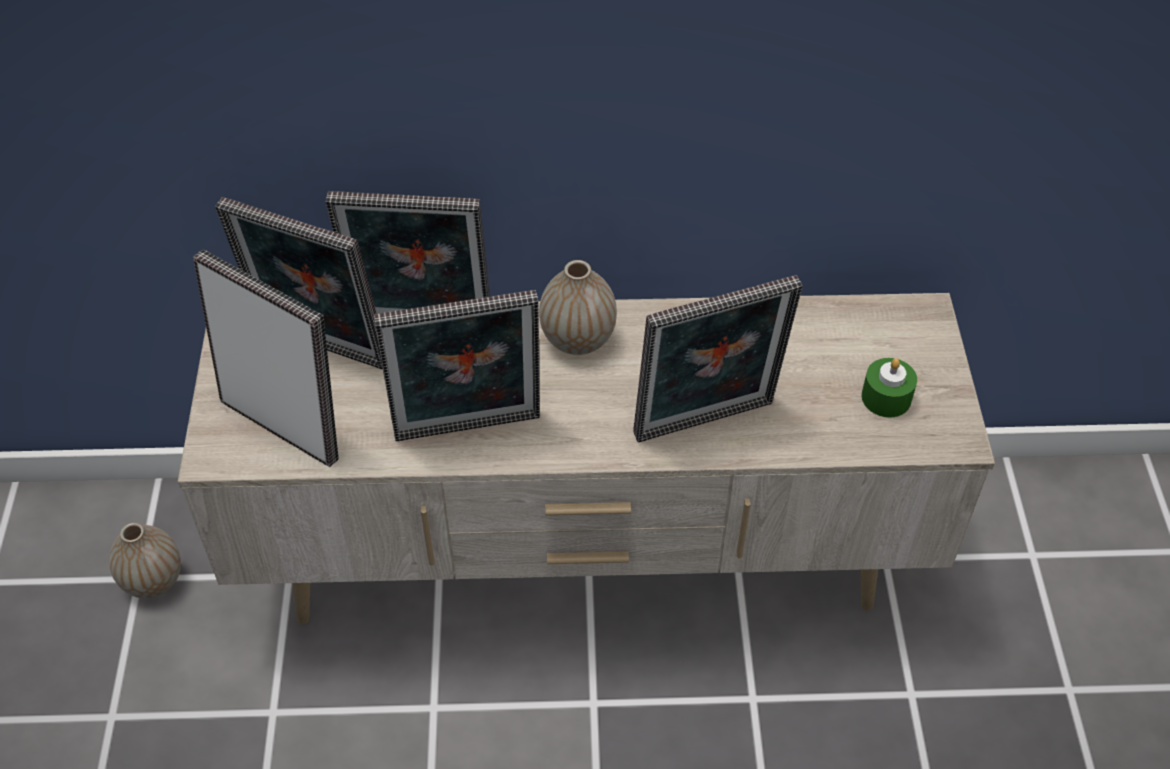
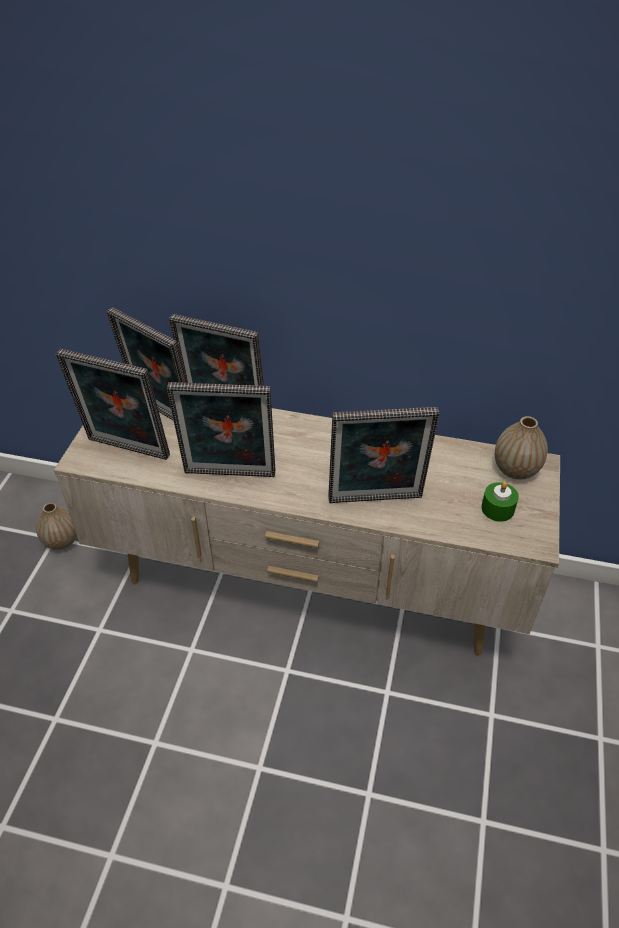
camera: 15 degrees right, 5 degrees down
picture frame [193,250,339,467] -> picture frame turned 150 degrees clockwise [56,349,170,460]
vase [539,260,617,355] -> vase moved to [495,416,548,480]

